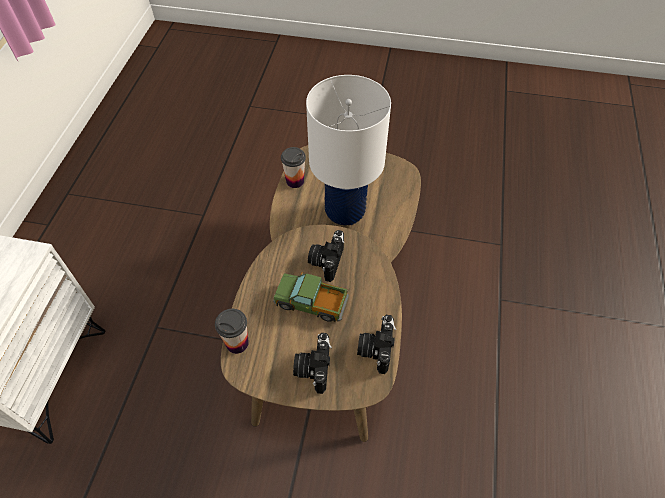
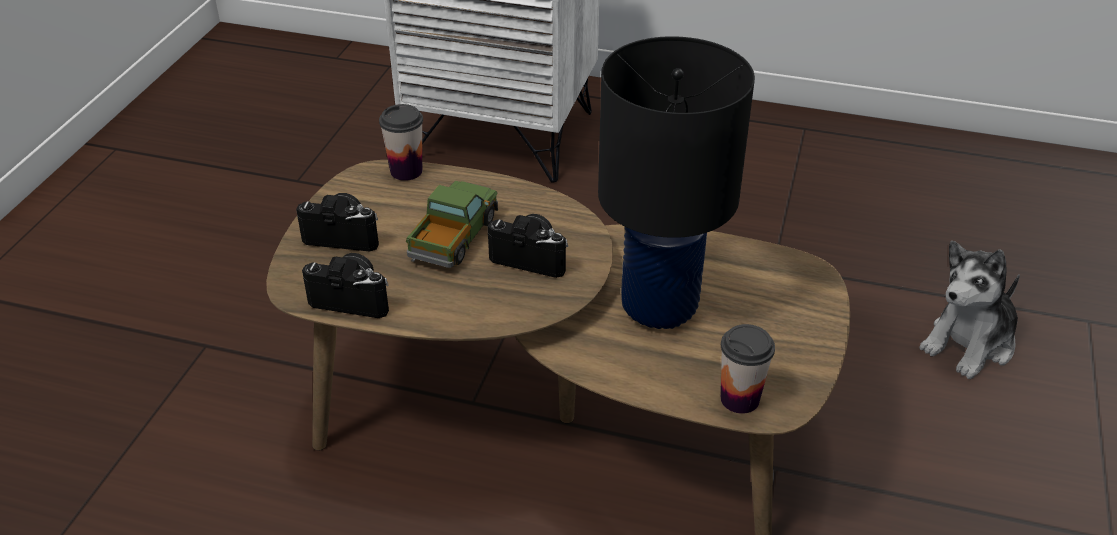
camera: 95 degrees right, 15 degrees down
cup [281,147,306,188] -> cup moved to [721,324,775,414]
white table lamp [306,75,391,225] -> black table lamp [598,36,755,329]
none -> plush toy [919,241,1020,379]

